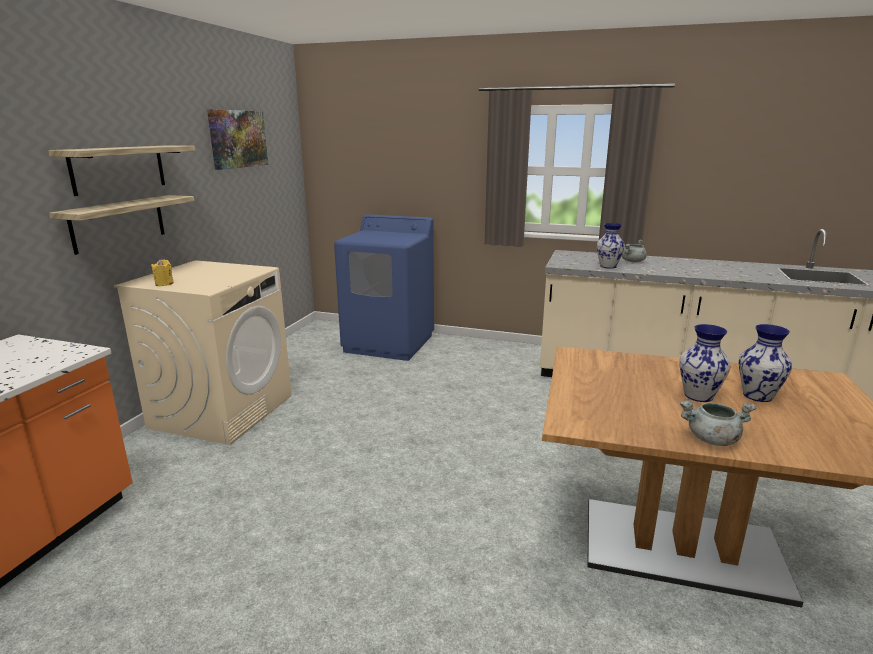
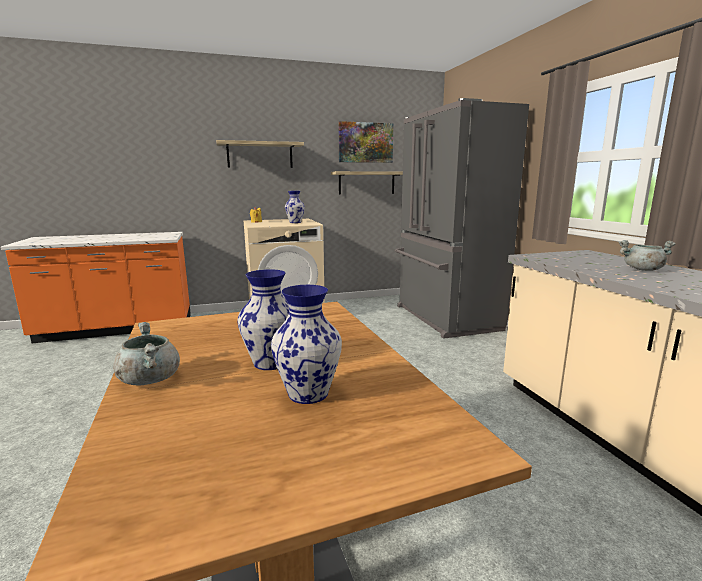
camera: 55 degrees right, 5 degrees down
shelf [49,195,194,255] -> shelf moved to [331,171,403,195]
blue washing machine [334,214,434,361] -> grey fridge [395,98,529,339]
vase [597,223,625,269] -> vase moved to [285,191,305,223]

